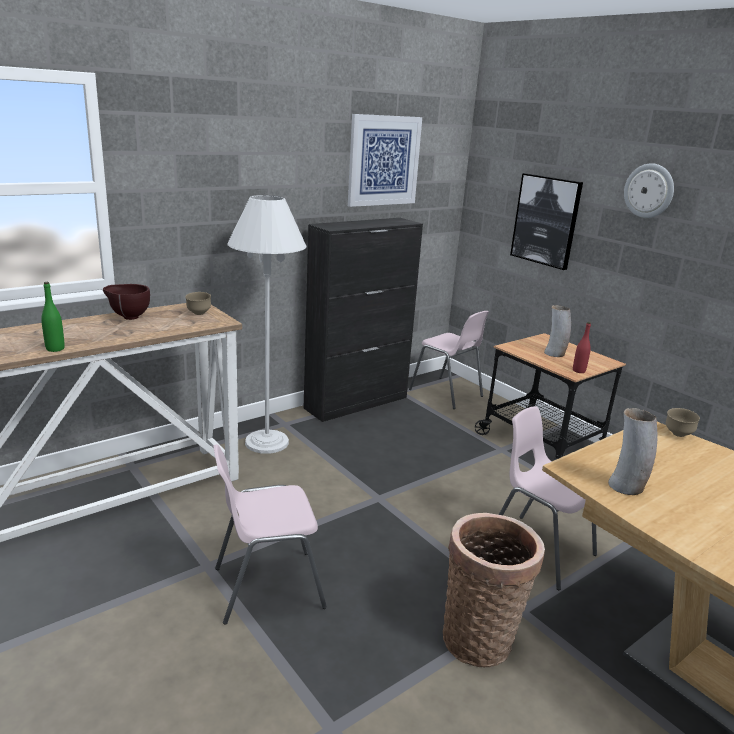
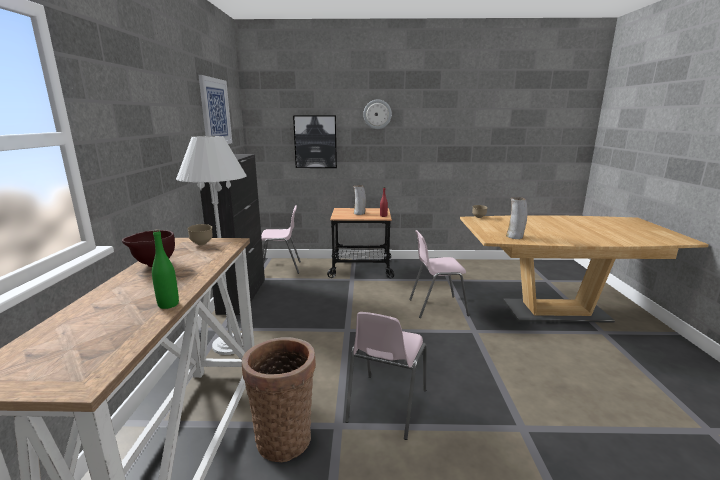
camera: 50 degrees left, 5 degrees down
basket [443,513,545,667] -> basket moved to [242,337,316,462]

